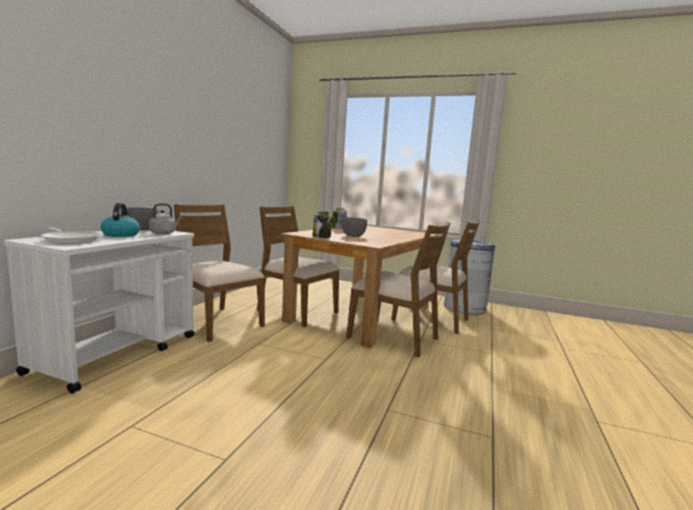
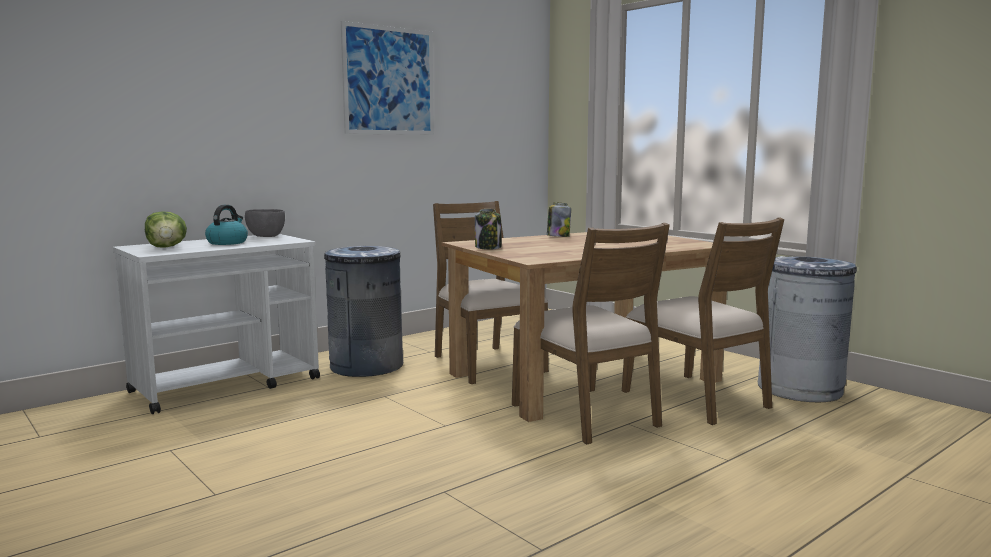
camera: 30 degrees right, 0 degrees up
frying pan [41,228,100,244] -> lettuce [145,211,187,248]
grey kettle [149,203,182,234] -> none
brown chair [174,204,265,342] -> grey trash can [324,246,403,377]
grey bowl [341,217,367,237] -> none
none -> picture [341,21,434,135]

